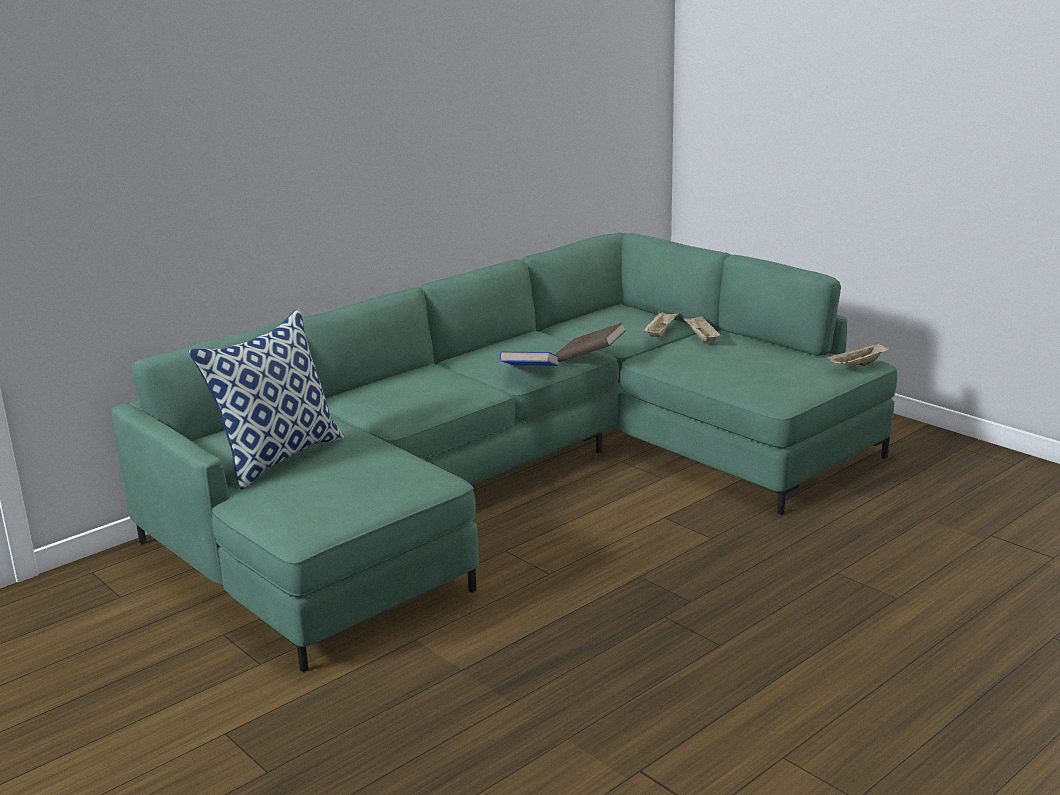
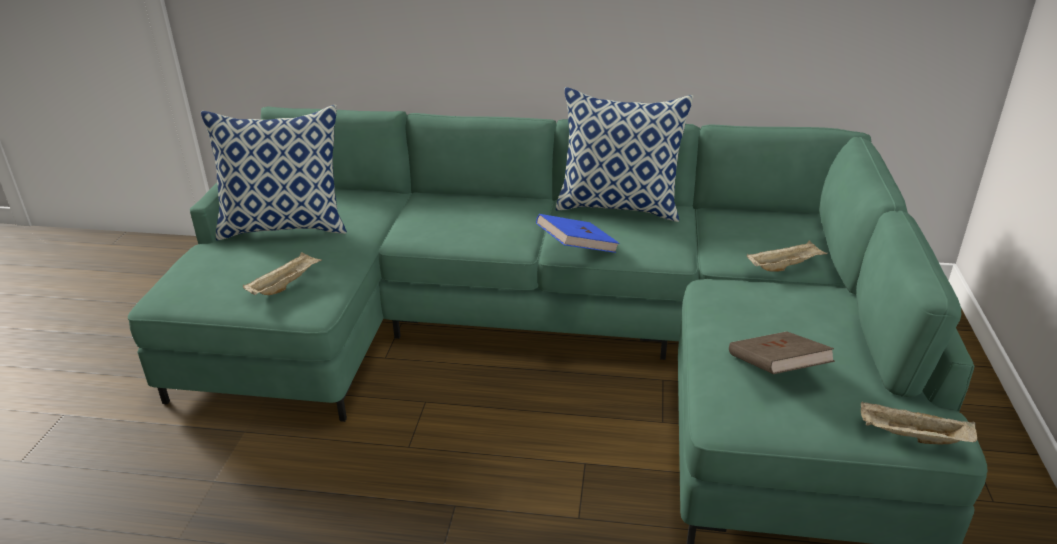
camera: 50 degrees right, 10 degrees up
brown book [555,322,626,362] -> brown book moved to [729,331,835,374]
beige tray [683,316,722,342] -> beige tray moved to [243,252,322,295]
none -> pillow [556,87,694,222]

